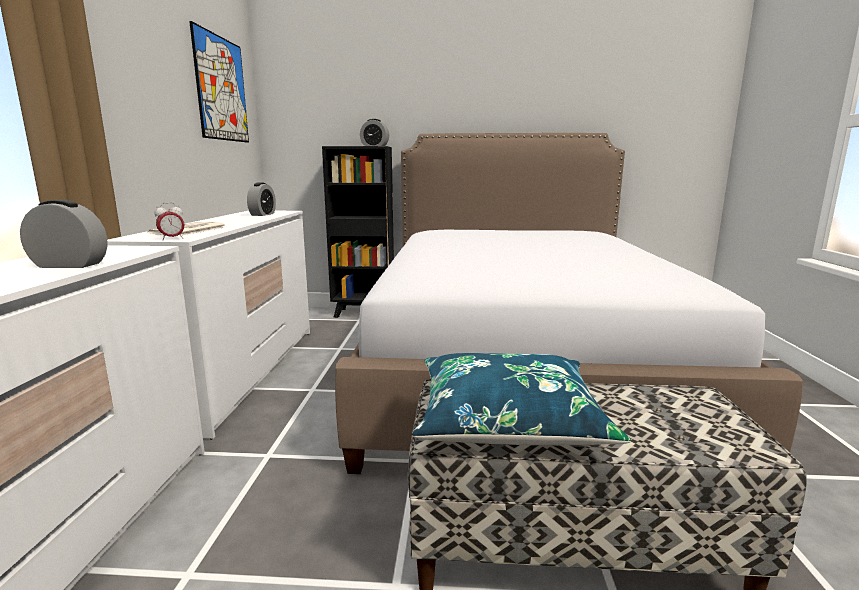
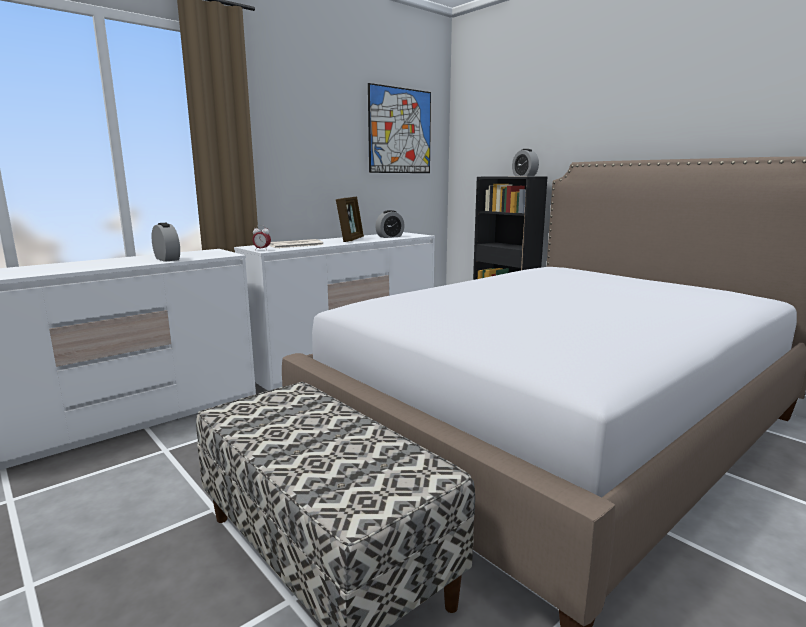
camera: 45 degrees right, 0 degrees up
blue pillow [412,353,631,445] -> none
none -> picture frame [336,196,364,242]

